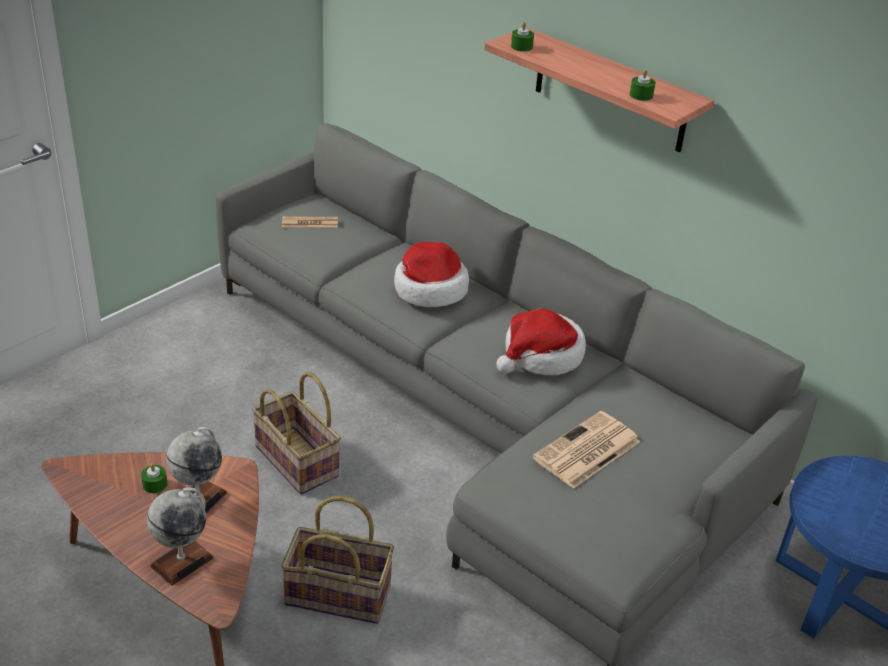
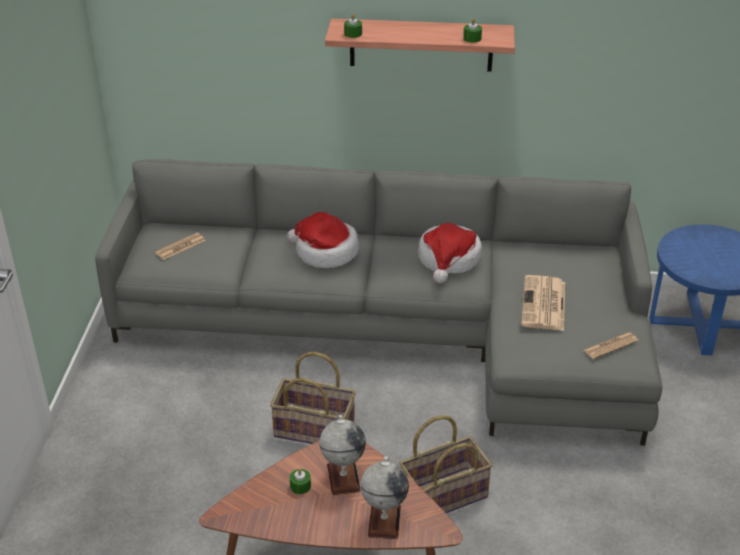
camera: 35 degrees left, 0 degrees up
none -> newspaper [584,332,638,359]

